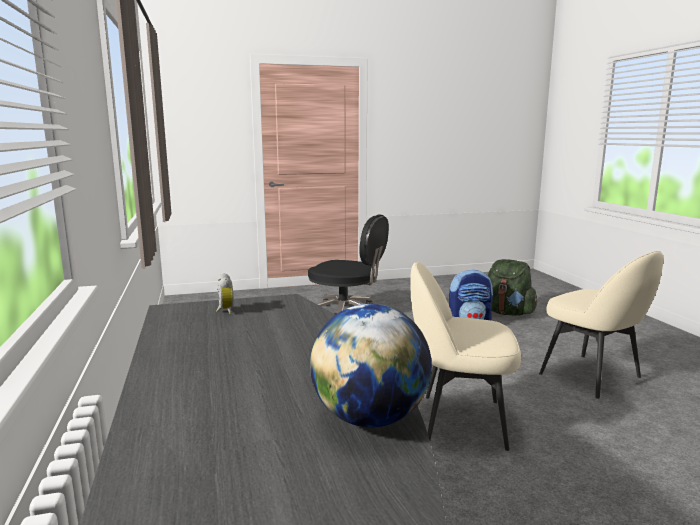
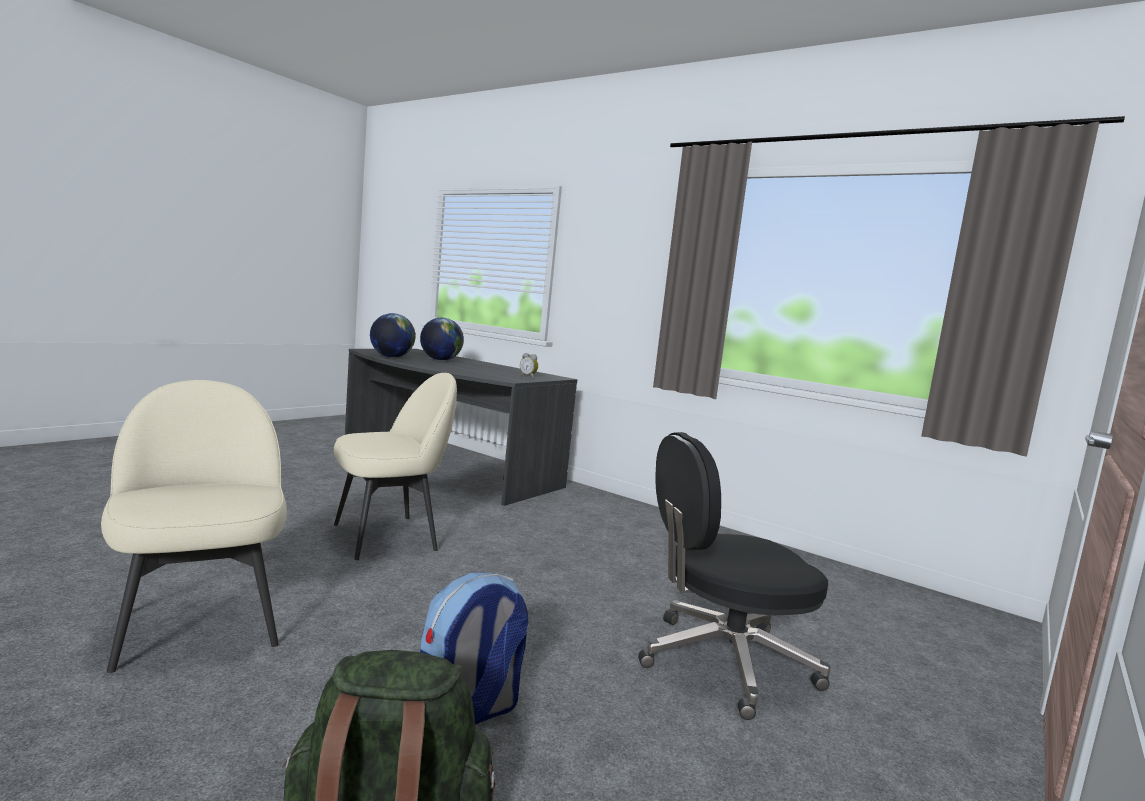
camera: 140 degrees right, 5 degrees down
beige chair [539,251,663,399] -> beige chair turned 45 degrees clockwise [101,380,287,673]
none -> globe [420,318,464,360]

